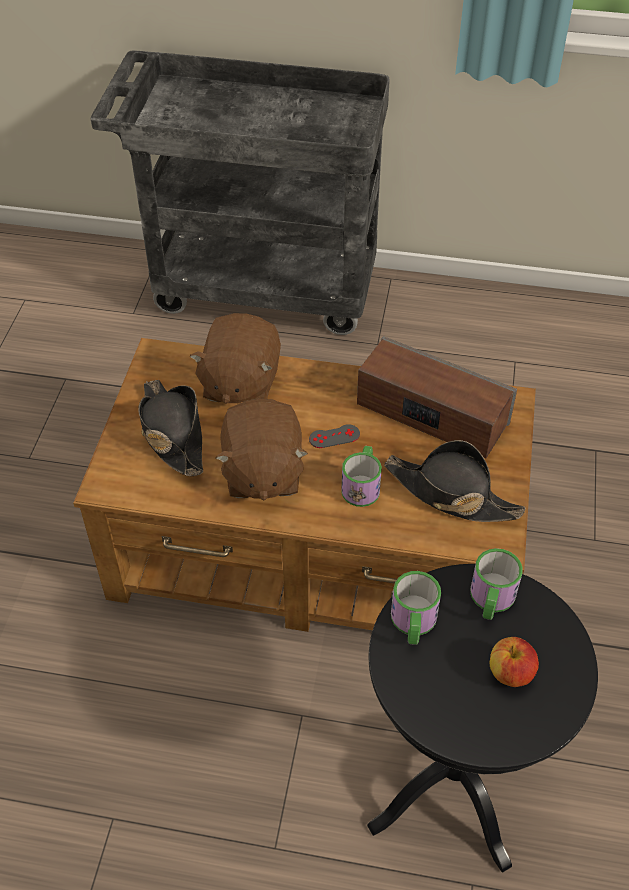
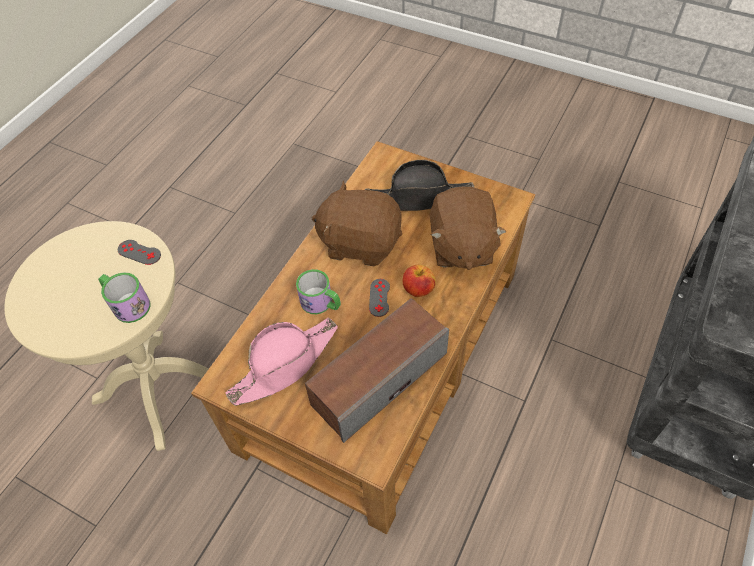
camera: 110 degrees right, 5 degrees up
brown plush toy [190,313,281,404] -> brown plush toy turned 120 degrees counterclockwise [430,187,507,270]
black side table [367,564,598,873] -> beige side table [5,221,209,451]
black hat [384,440,525,522] -> pink hat [226,318,338,406]
mug [391,571,441,645] -> grey game controller [118,240,161,265]
apple [490,637,539,687] -> apple moved to [403,265,436,297]

